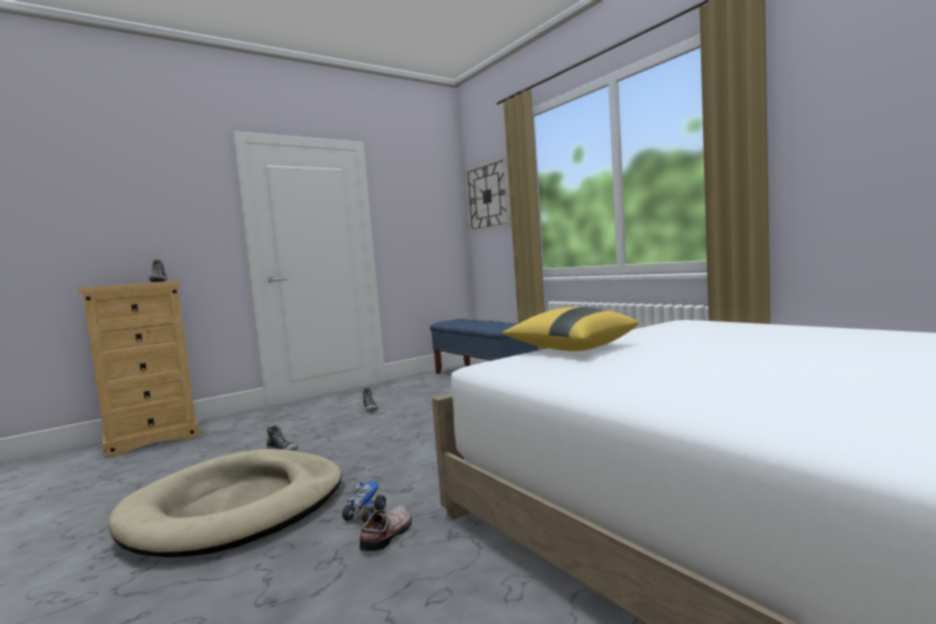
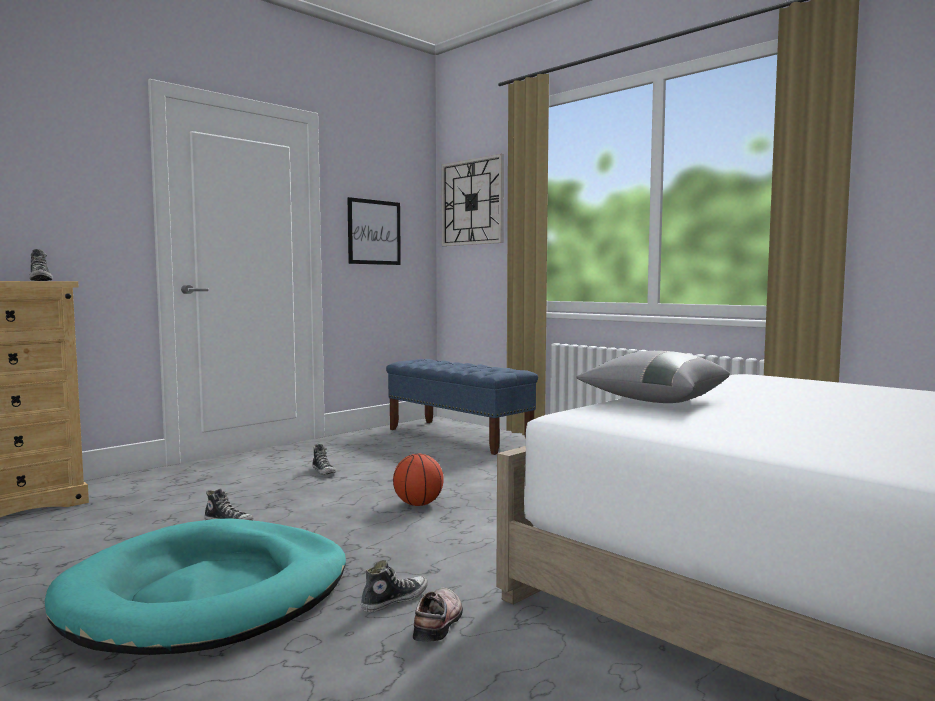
camera: 10 degrees left, 0 degrees up
beige dog bed [108,449,342,557] -> turquoise dog bed [45,519,346,655]
toy truck [342,482,386,523] -> shoe [361,560,428,612]
yellow pillow [502,307,638,351] -> grey pillow [576,351,730,403]
none -> picture [347,197,401,265]
none -> basketball [393,454,444,506]

